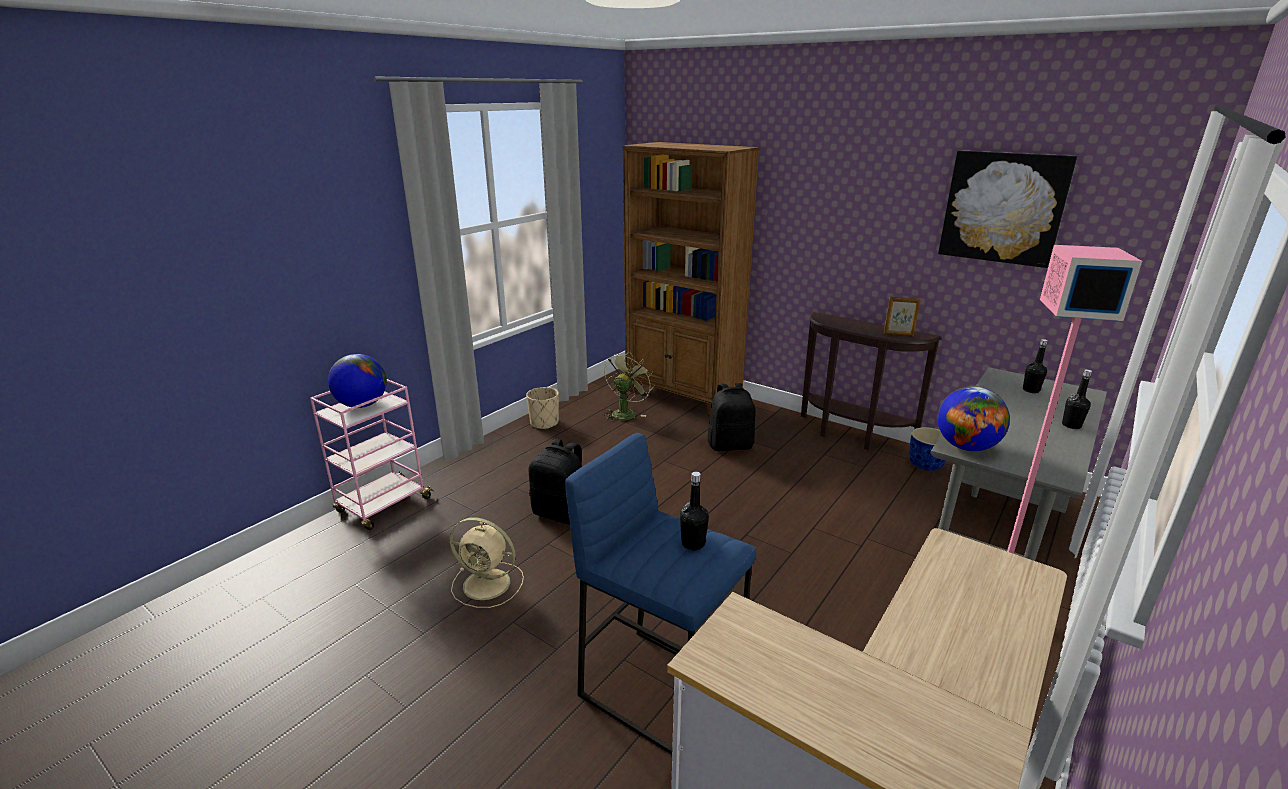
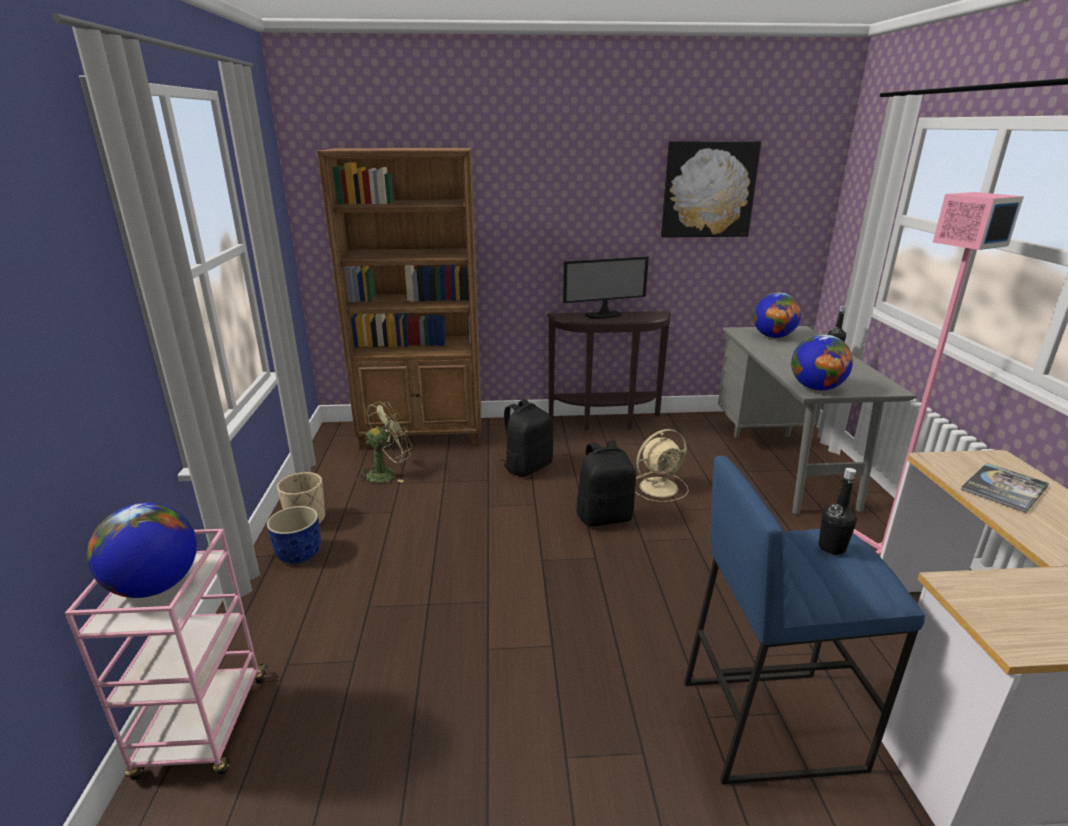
camera: 40 degrees left, 0 degrees up
beige fan [450,517,524,608] -> beige fan moved to [635,429,689,502]
black backpack [529,439,582,524] -> black backpack moved to [576,441,636,527]
green fan [604,352,654,421] -> green fan turned 60 degrees clockwise [356,402,412,483]
picture frame [884,297,921,337] -> none
blue planter [909,427,946,471] -> blue planter moved to [267,506,321,564]
black bottle [1023,339,1048,393] -> globe [753,292,801,338]
none -> monitor [563,256,649,319]
none -> book [961,463,1049,513]

